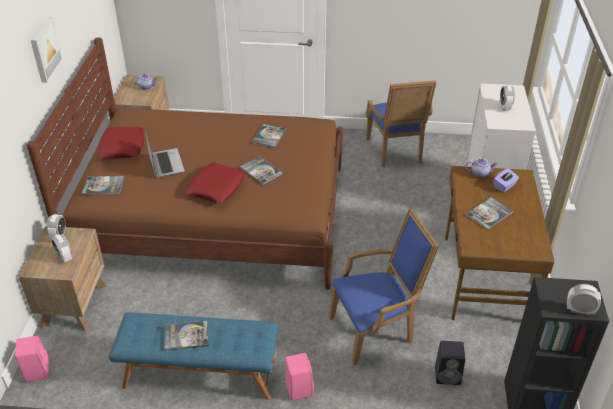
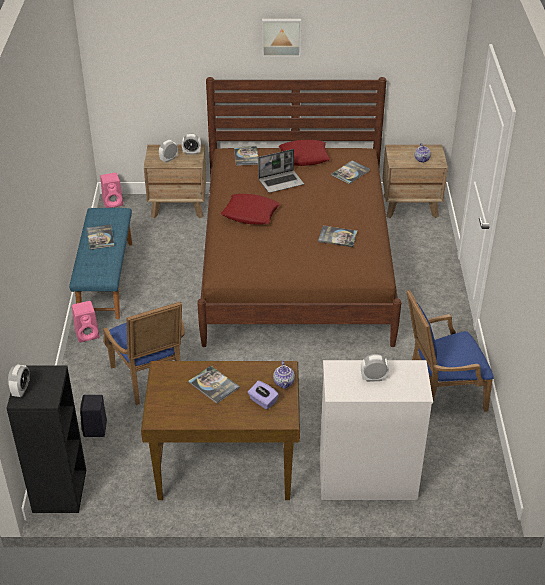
camera: 85 degrees right, 0 degrees up
book [239,156,283,185] -> book moved to [331,160,370,184]

